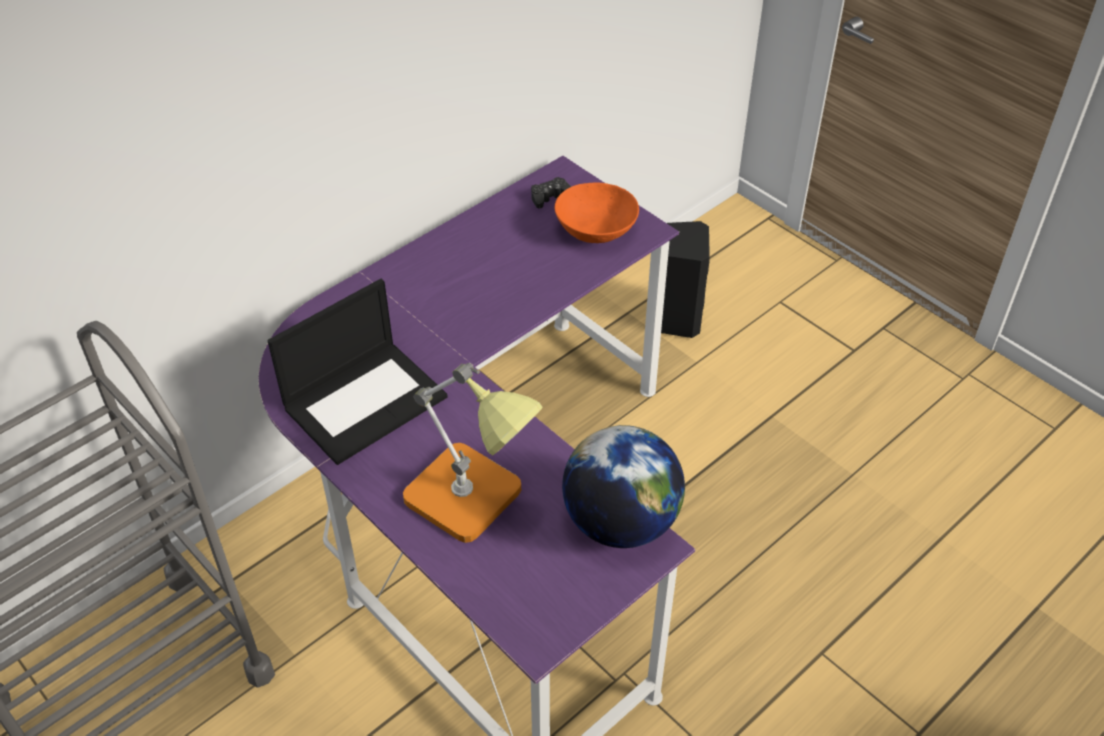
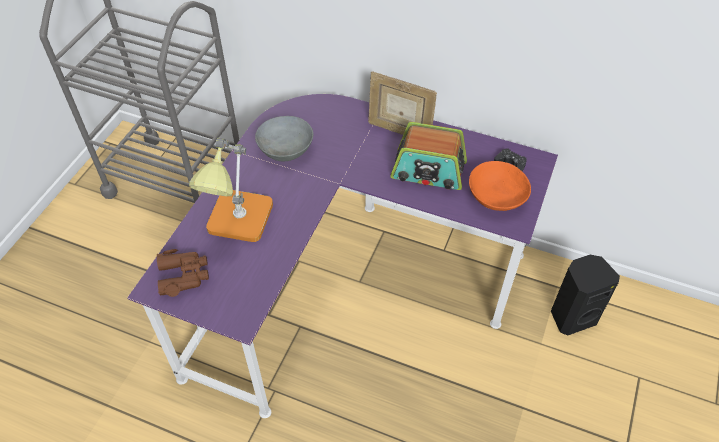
camera: 65 degrees right, 5 degrees up
laptop [268,279,448,465] -> grey bowl [255,116,313,161]
globe [562,425,685,548] -> none
none -> brown binoculars [157,249,209,297]
none -> picture frame [368,72,437,135]
none -> radio [390,122,467,190]

